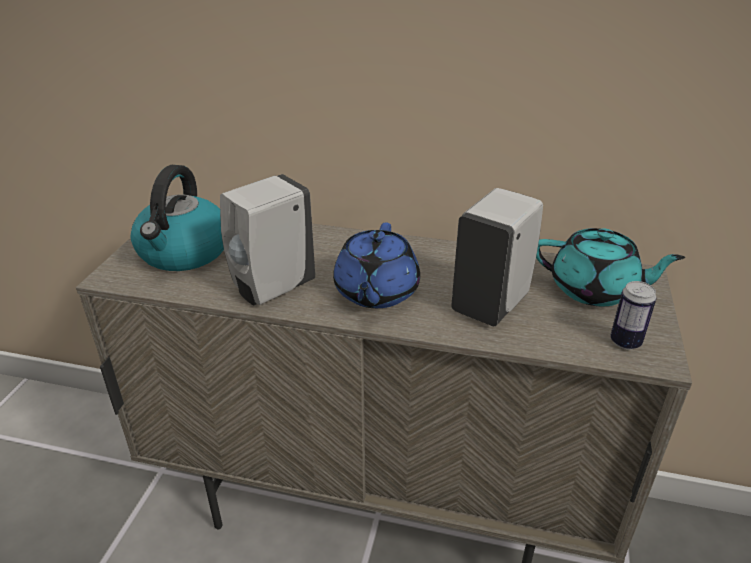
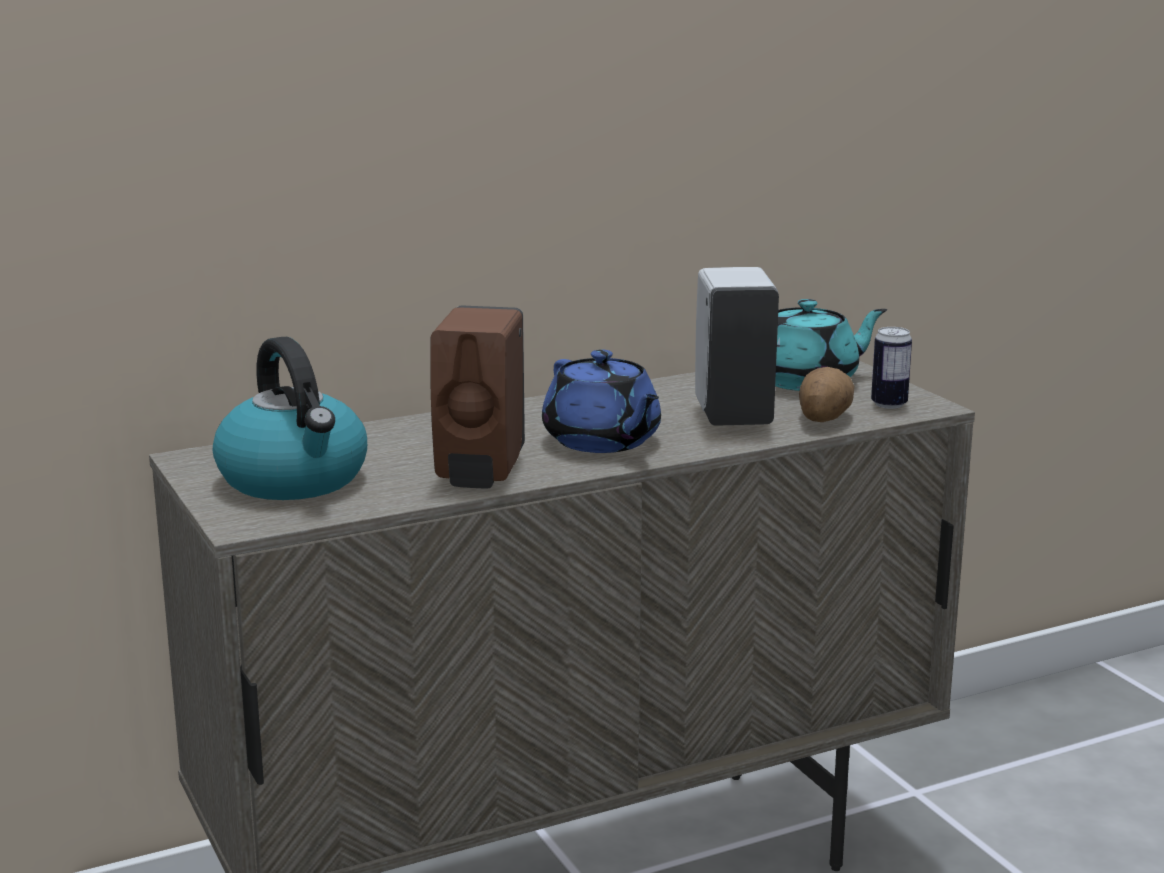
camera: 40 degrees left, 15 degrees down
white soap dispenser [220,174,315,305] -> brown soap dispenser [430,306,525,488]
none -> potato [799,367,855,422]

